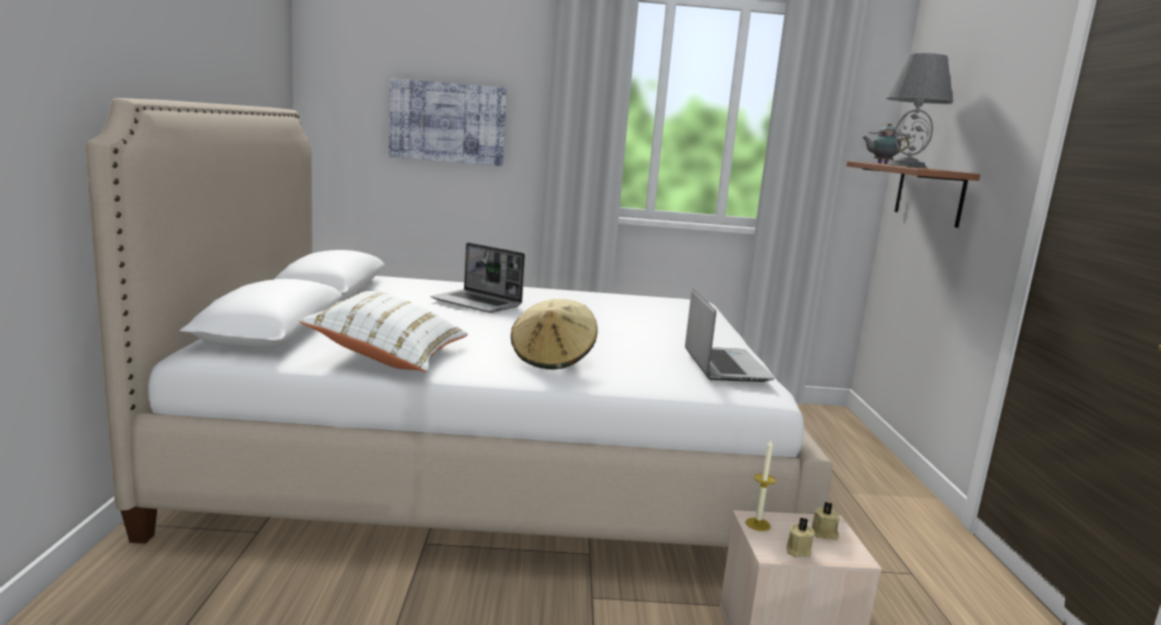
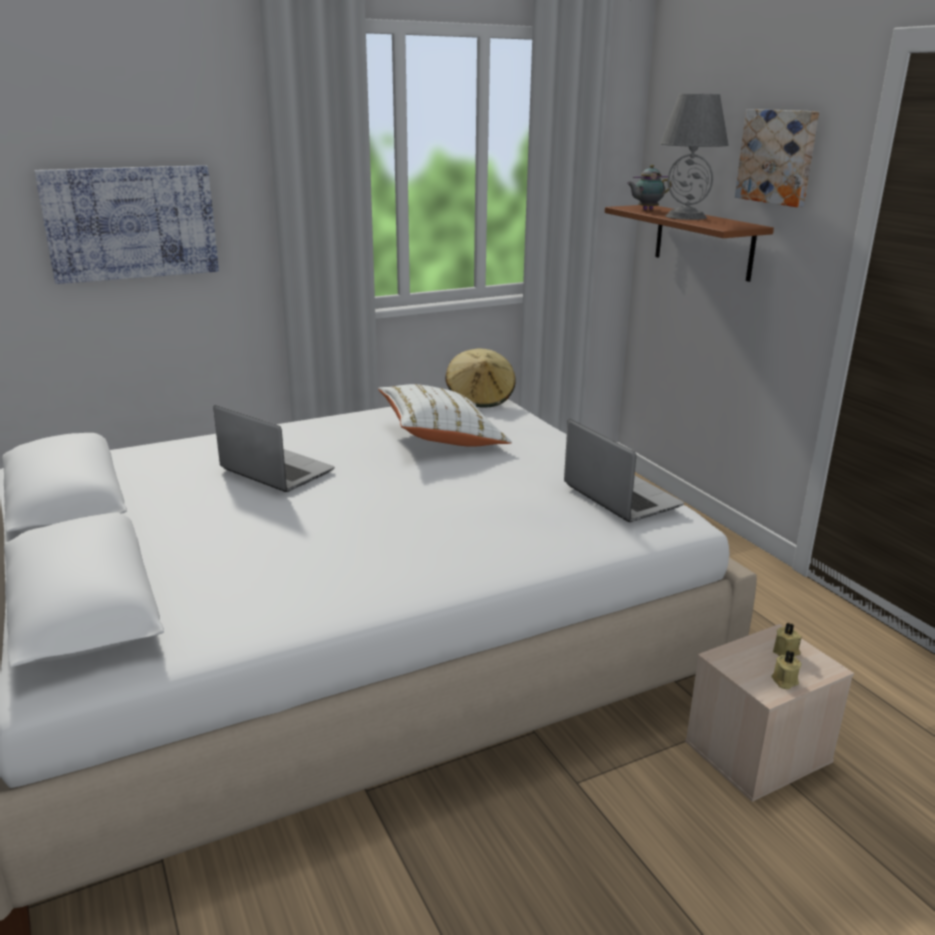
camera: 25 degrees left, 10 degrees up
white pillow [299,291,468,372] -> white pillow moved to [378,384,512,447]
laptop [431,242,525,313] -> laptop turned 150 degrees counterclockwise [213,405,334,492]
beige hat [511,299,598,370] -> beige hat moved to [445,349,516,408]
candle [745,440,776,531] -> none
none -> picture [735,109,819,207]

